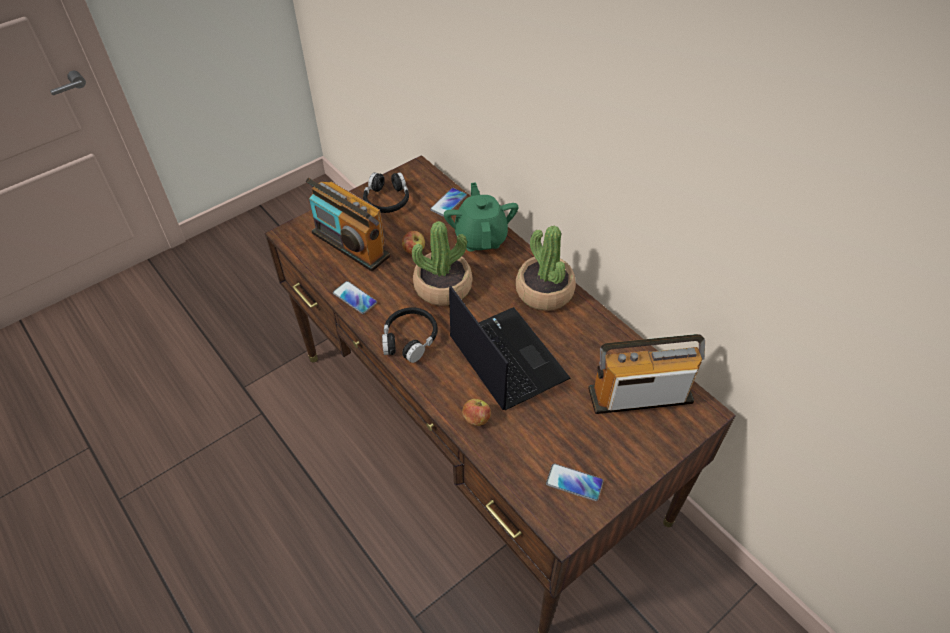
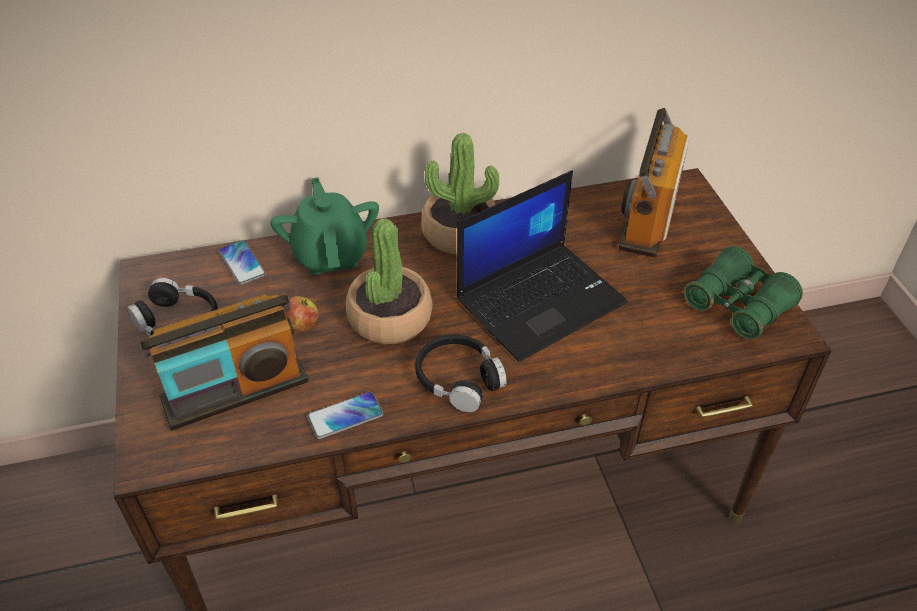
camera: 65 degrees left, 5 degrees down
green teapot [444,182,518,251] -> green teapot turned 60 degrees clockwise [270,177,379,275]
laptop [449,286,570,410] -> laptop turned 150 degrees clockwise [457,170,628,362]
apple [462,399,491,426] -> none
phone [546,463,604,501] -> green binoculars [684,246,803,340]

